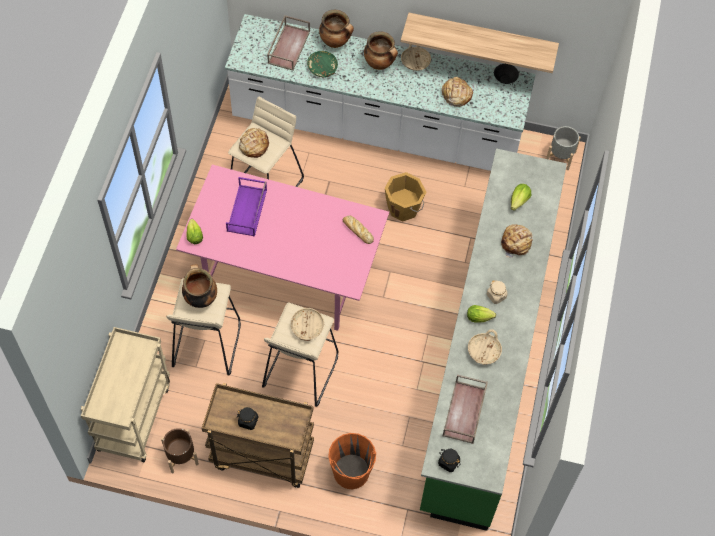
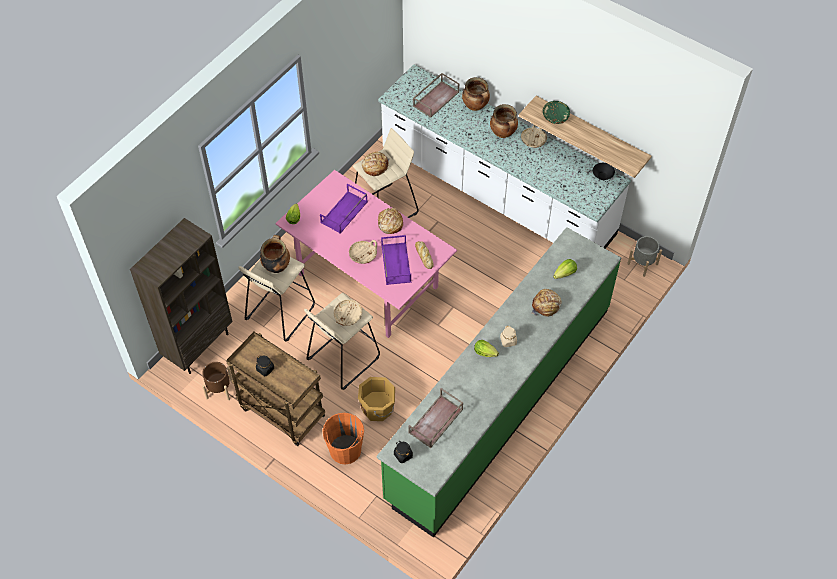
camera: 25 degrees right, 5 degrees down
beige cart [81,327,170,462] -> brown bookcase [130,218,233,374]
green bowl [307,51,338,77] -> green bowl moved to [543,101,570,124]
orange bucket [385,172,426,221] -> orange bucket moved to [358,377,395,421]
bread [442,77,473,107] -> bread moved to [377,208,403,234]
beige bowl [468,329,502,365] -> beige bowl moved to [349,240,377,264]
none -> purple tray [381,235,411,285]

